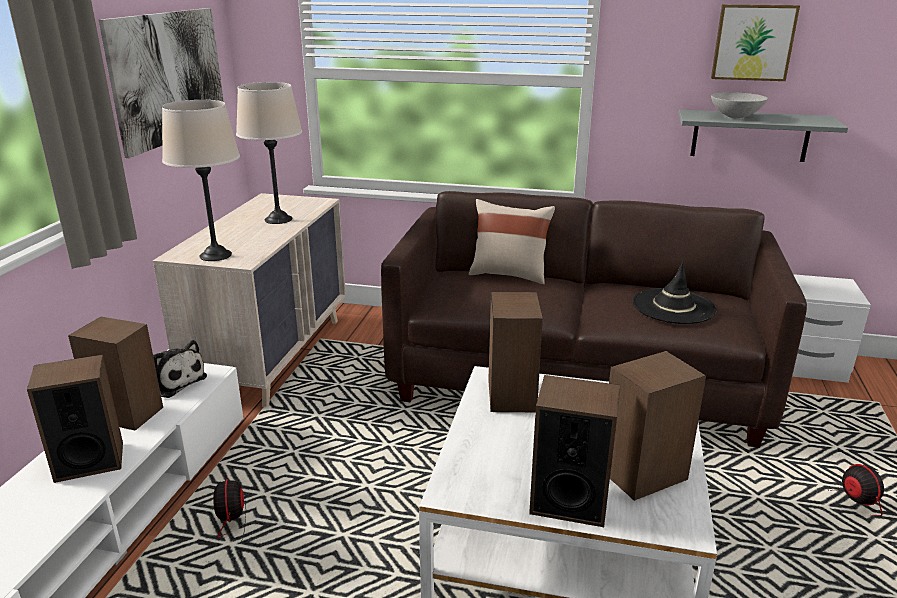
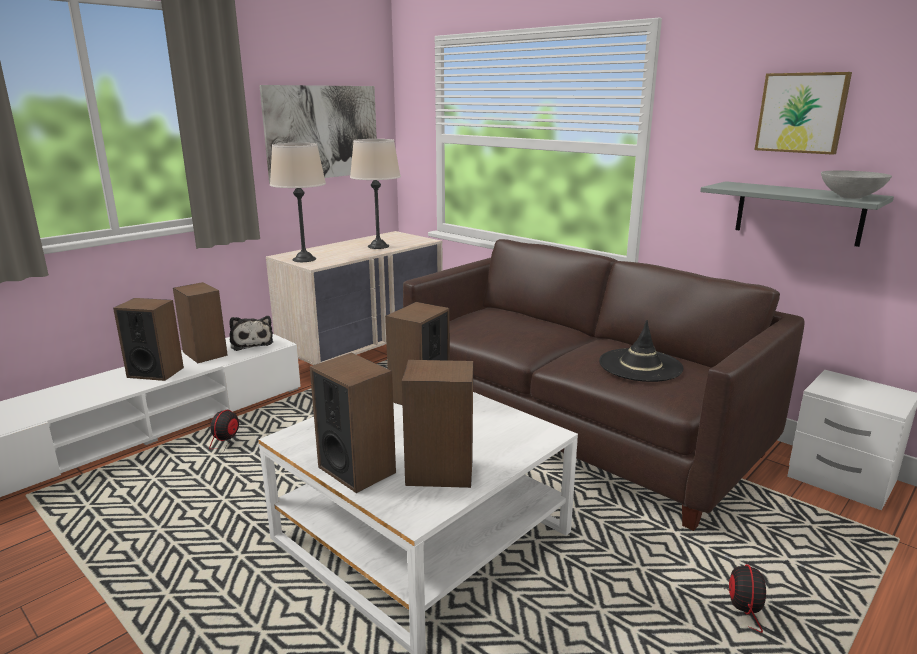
camera: 30 degrees right, 5 degrees down
beige pillow [469,199,555,284] -> none
grey bowl [711,92,768,119] -> grey bowl moved to [821,170,892,199]

